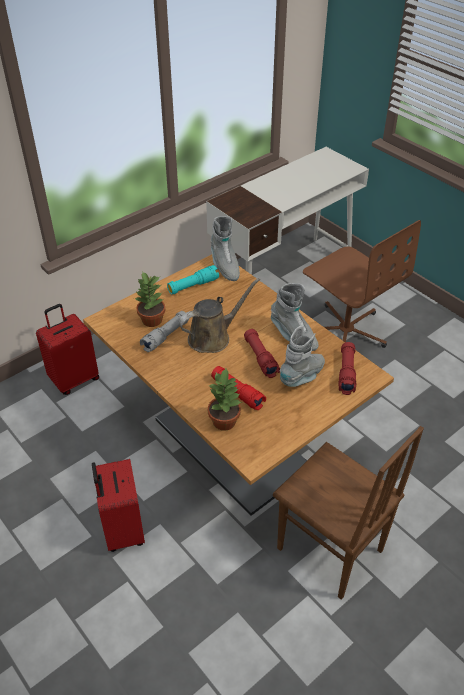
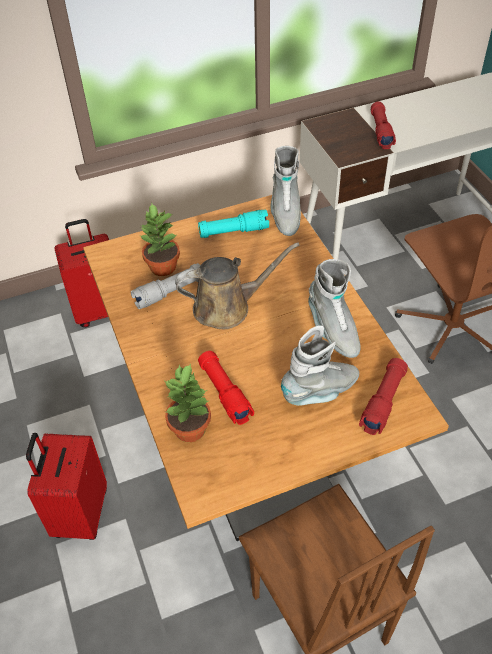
camera: 20 degrees right, 5 degrees up
red flashlight [244,329,280,378] -> red flashlight moved to [371,102,396,149]

